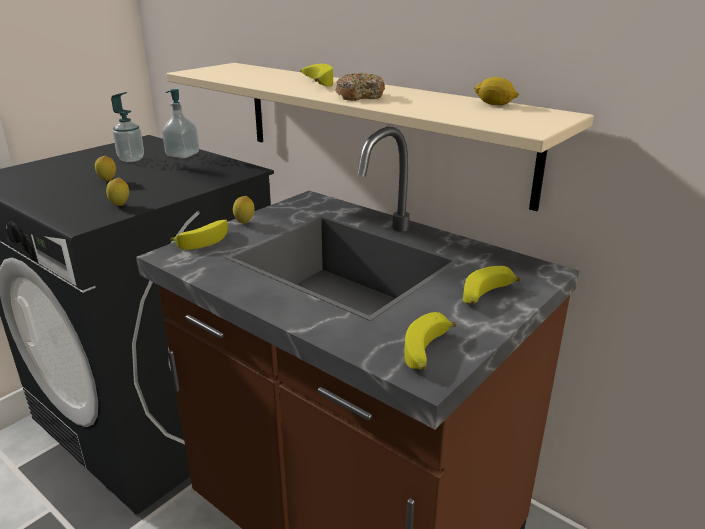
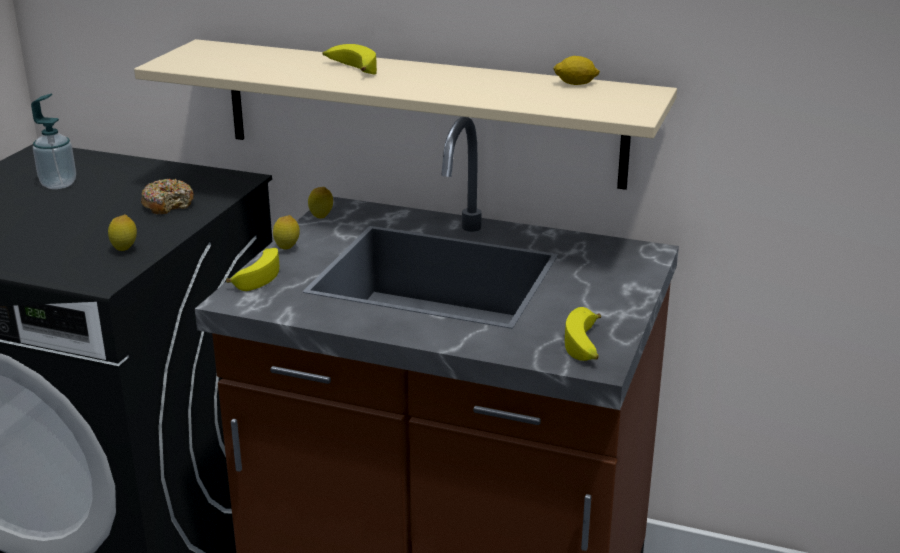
camera: 20 degrees left, 0 degrees up
lemon [95,156,116,181] -> lemon moved to [308,187,333,218]
soap dispenser [162,89,199,158] -> none
donut [335,73,385,101] -> donut moved to [141,179,194,214]
banana [463,266,521,304] -> none

